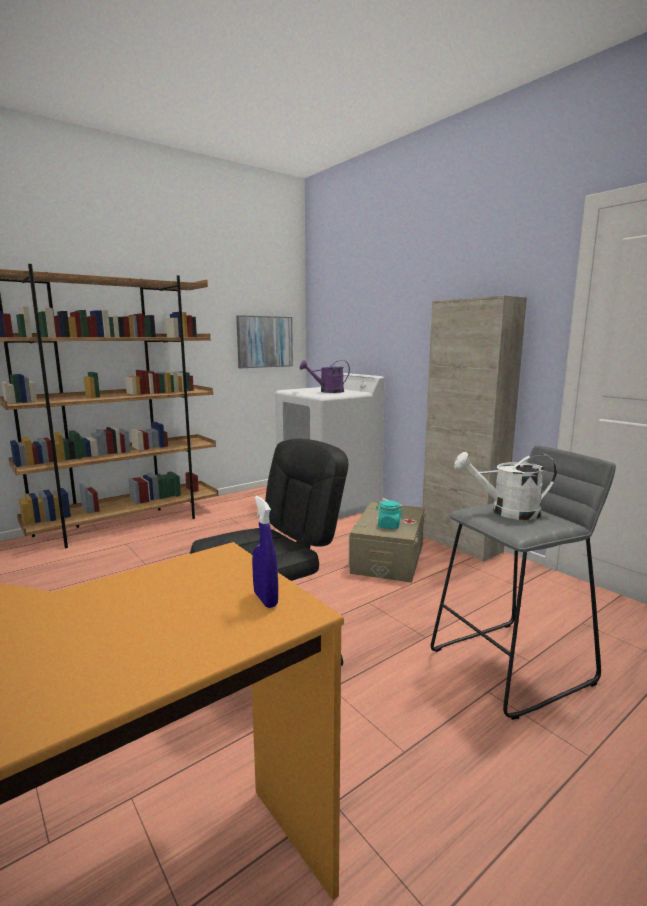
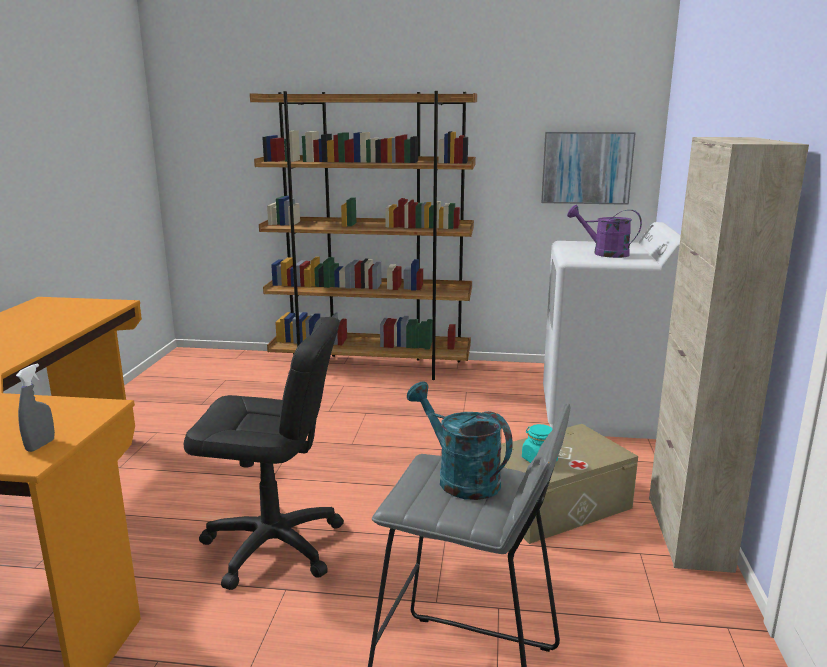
camera: 45 degrees right, 5 degrees up
blue spray bottle [252,496,278,608] -> grey spray bottle [16,363,55,452]
white watering can [454,452,557,520] -> turquoise watering can [407,381,513,500]

